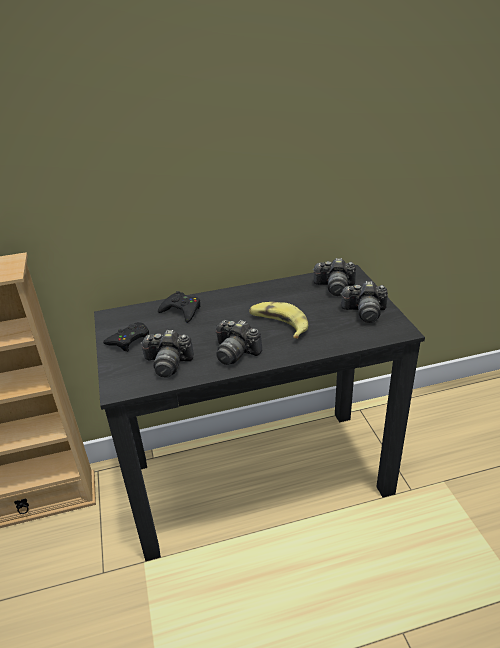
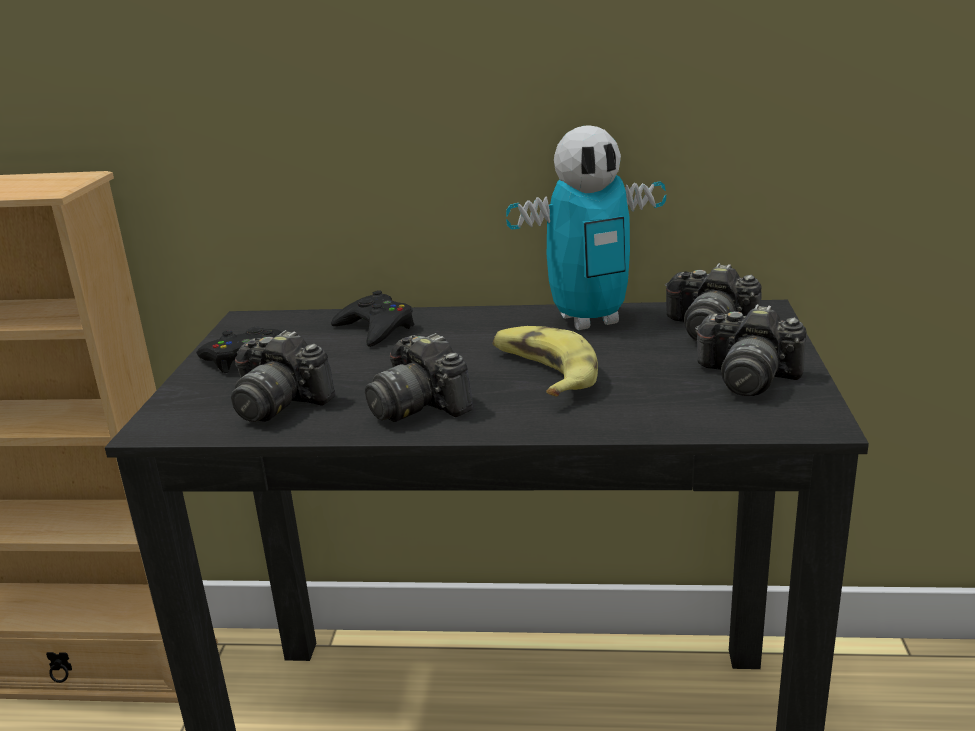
camera: 20 degrees right, 10 degrees down
none -> toy robot [506,125,666,330]

